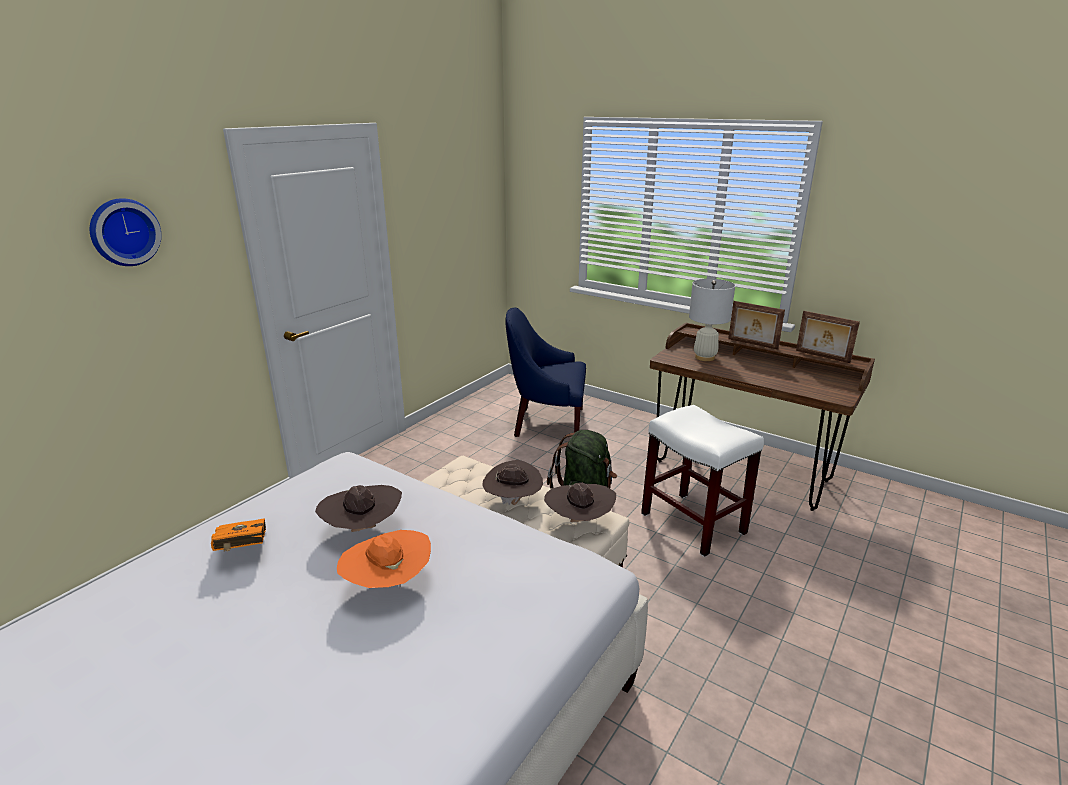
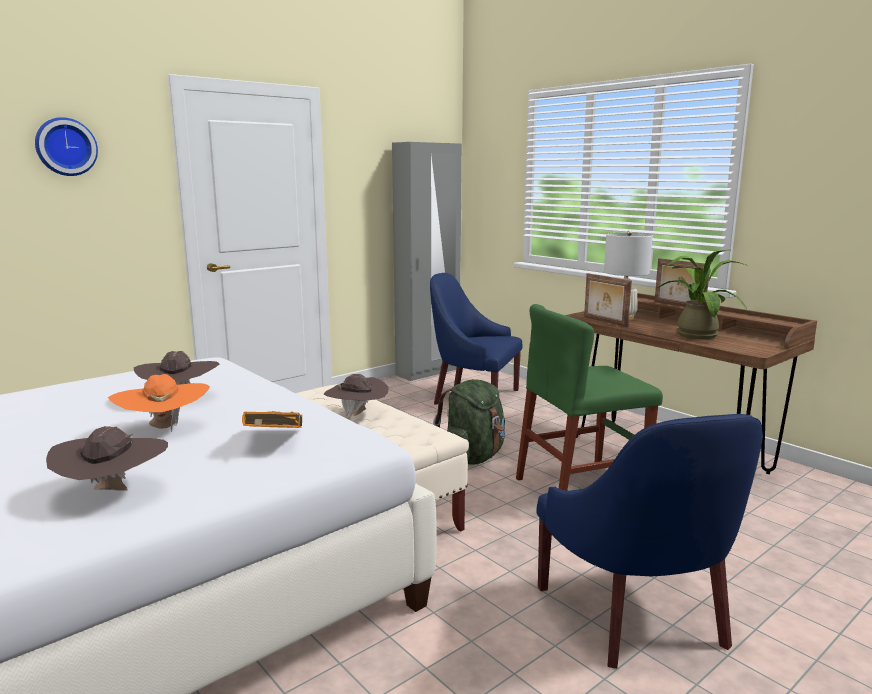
camera: 15 degrees right, 10 degrees down
orange book [211,518,266,552] -> orange book moved to [242,411,302,428]
brown hat [544,483,616,522] -> brown hat moved to [46,426,168,491]
white stool [641,405,764,557] -> green chair [516,304,663,491]
picture frame [796,311,860,363] -> picture frame moved to [584,273,632,327]
none -> grey wardrobe [392,142,462,381]
none -> blue armchair [536,414,763,669]
none -> potted plant [658,249,747,339]

